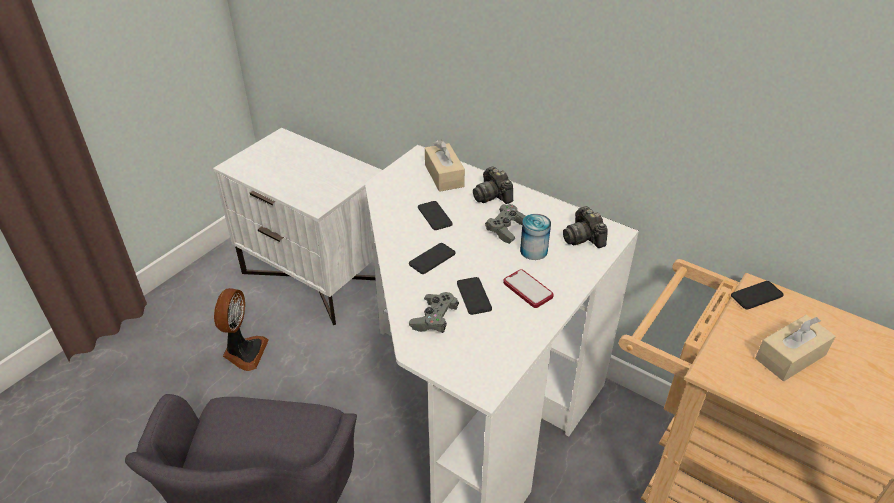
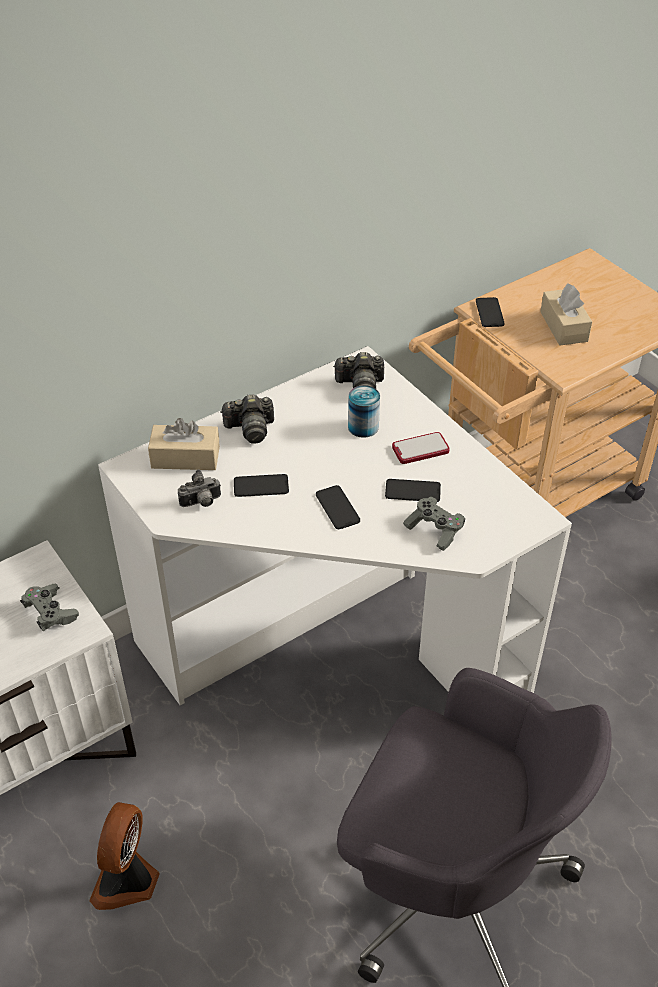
camera: 70 degrees left, 5 degrees up
fan [214,288,269,371] -> fan turned 105 degrees counterclockwise [89,802,160,910]
grey game controller [485,204,526,244] -> grey game controller moved to [20,584,79,631]
none -> camera [178,469,221,507]

